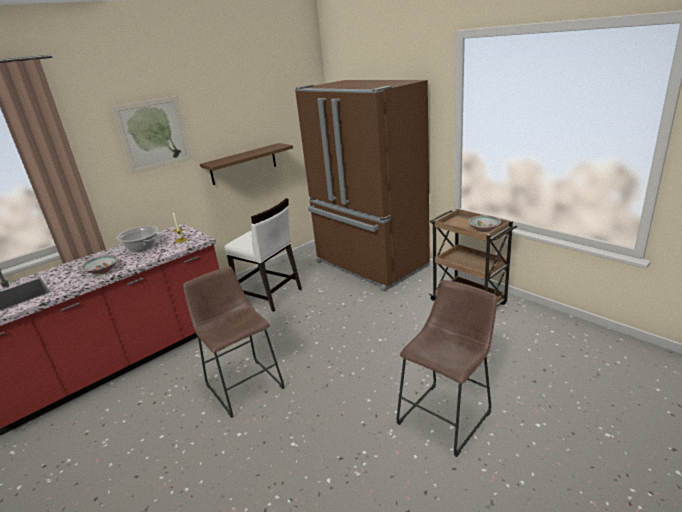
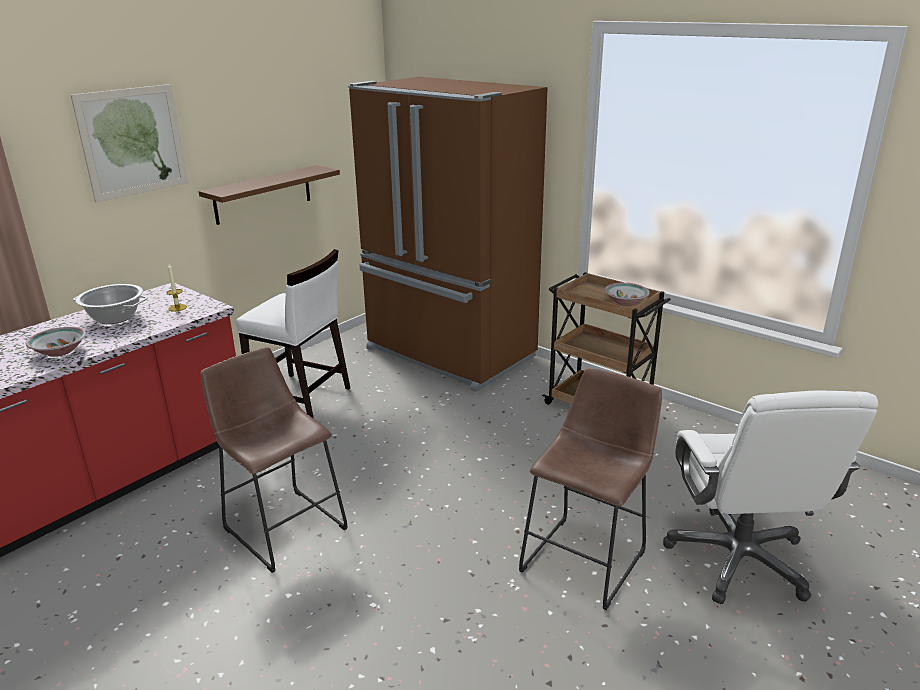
camera: 10 degrees left, 0 degrees up
none -> white office chair [663,391,878,604]

